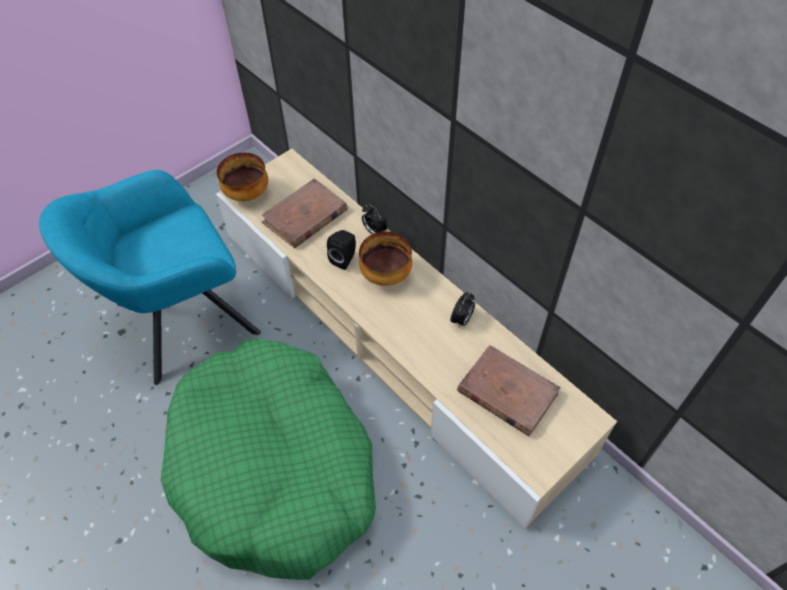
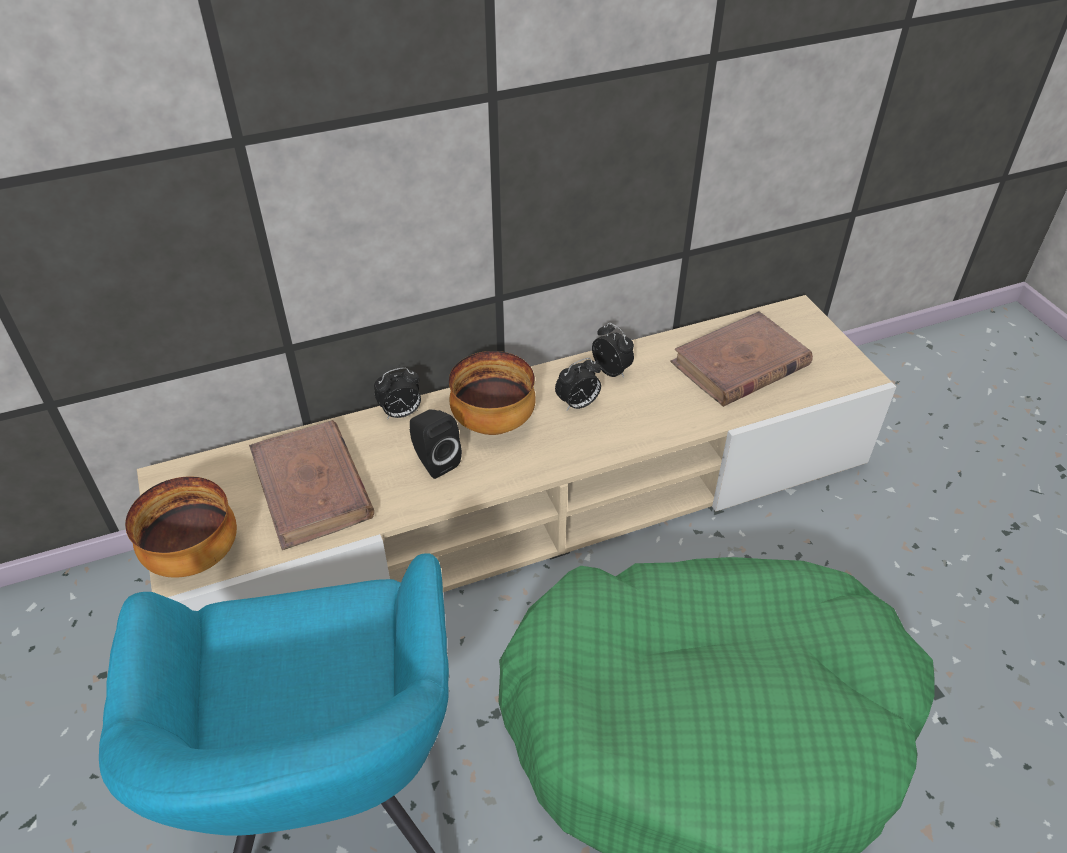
camera: 70 degrees left, 10 degrees down
none -> alarm clock [555,358,601,411]

